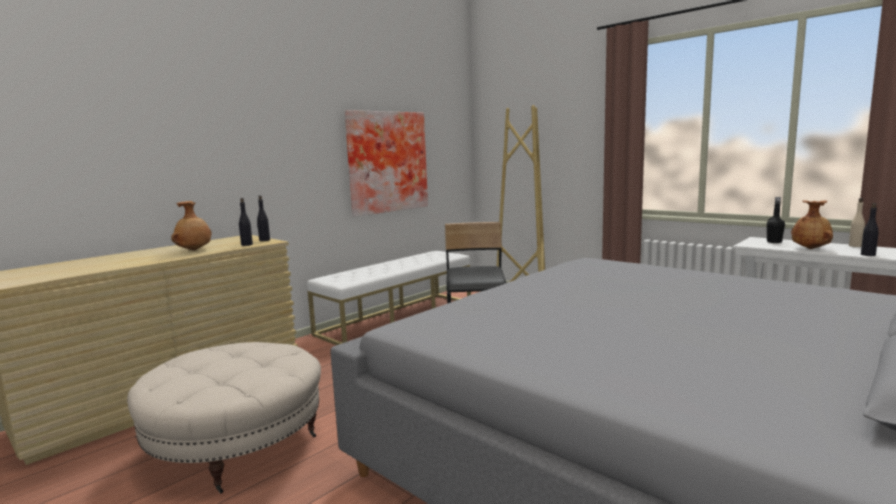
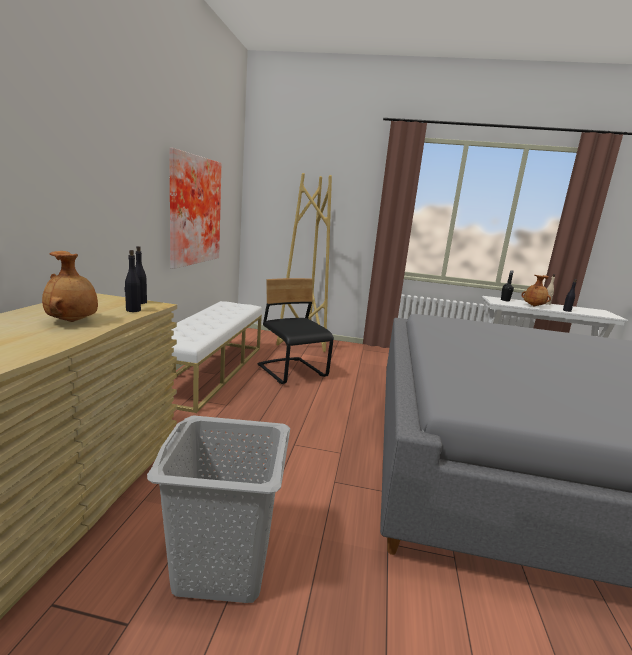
camera: 35 degrees left, 5 degrees up
beige ottoman [127,342,321,494] -> grey laundry basket [147,415,290,603]

